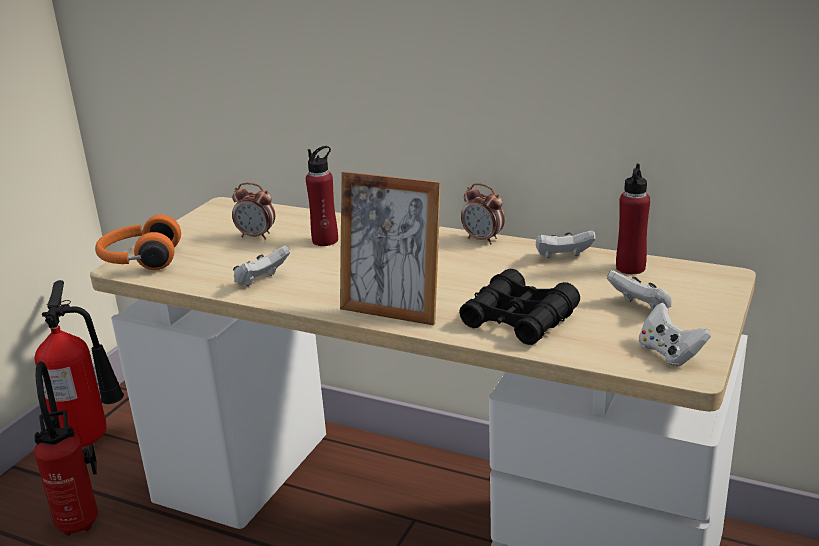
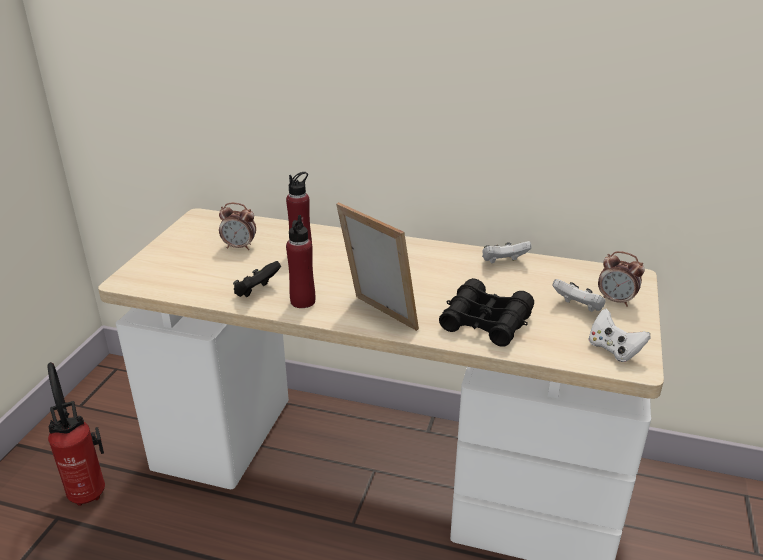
camera: 10 degrees left, 5 degrees up
fire extinguisher [35,280,124,447] -> none
orange headphones [95,215,181,270] -> none
white game controller [233,246,290,286] -> black game controller [233,261,281,297]
picture frame [340,171,441,325] -> picture frame turned 150 degrees counterclockwise [336,202,419,331]
alarm clock [461,183,505,245] -> alarm clock moved to [598,251,645,307]
red bottle [616,164,650,274] -> red bottle moved to [286,215,315,308]

